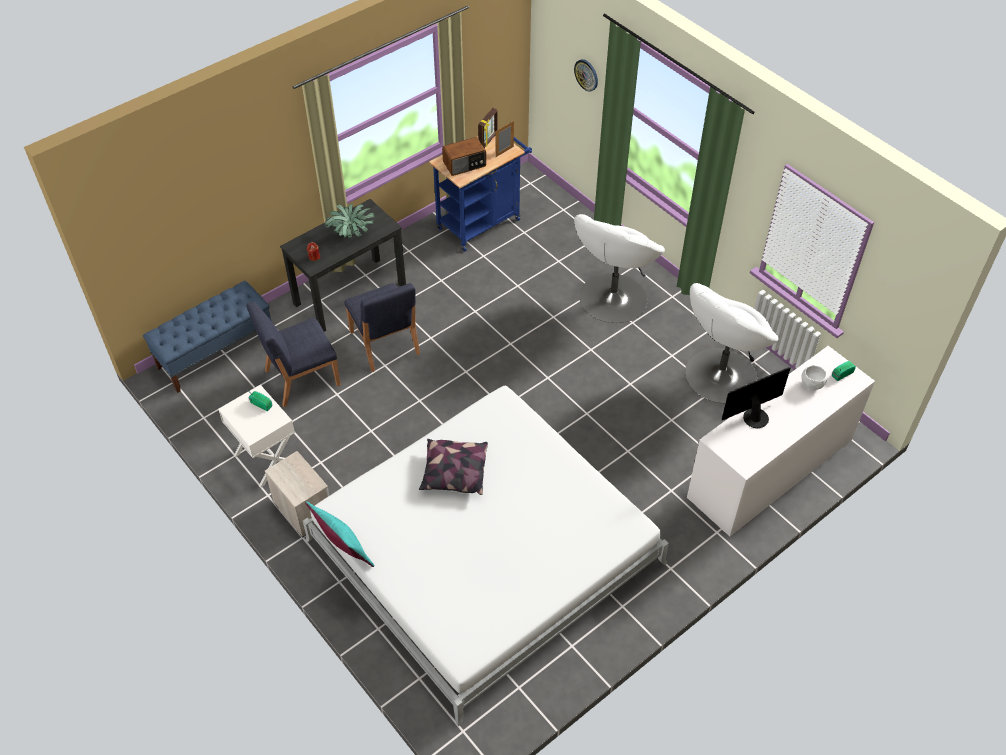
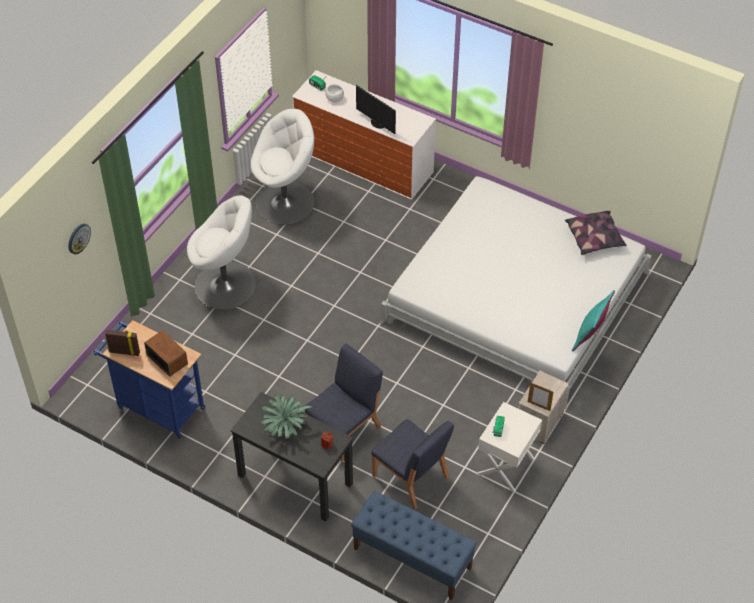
camera: 110 degrees left, 0 degrees up
pillow [419,439,488,495] -> pillow moved to [565,211,627,255]
picture frame [495,121,514,157] -> picture frame moved to [528,382,553,411]
white armchair [685,283,779,403] -> white armchair turned 45 degrees counterclockwise [251,109,314,225]

